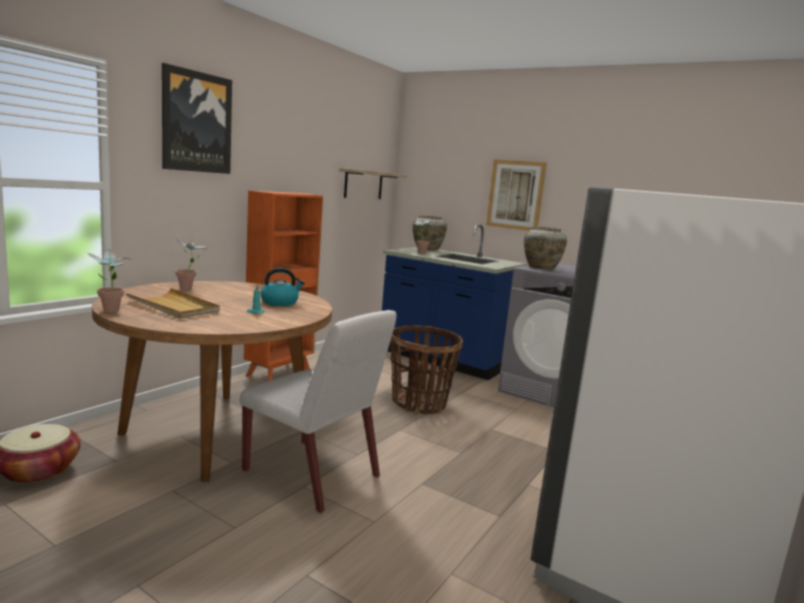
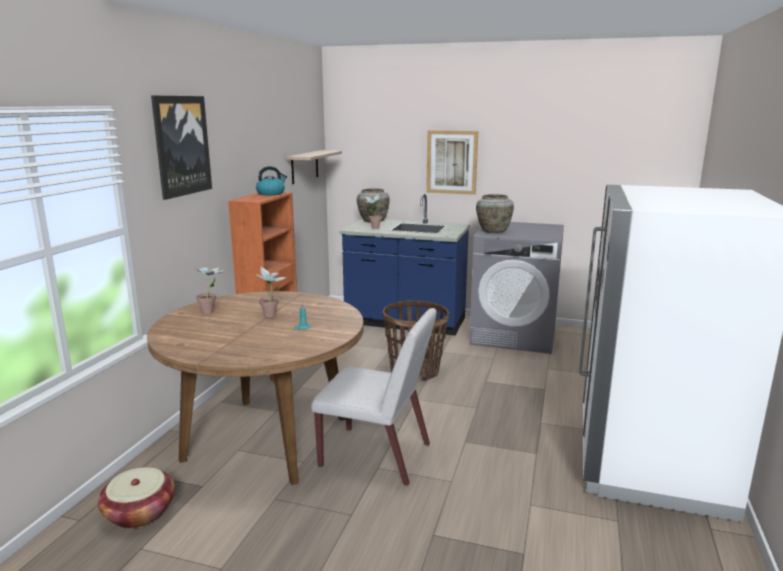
camera: 15 degrees left, 5 degrees up
potted plant [88,247,132,313] -> potted plant moved to [255,267,287,318]
beige tray [126,288,220,319] -> none
kettle [261,268,305,306] -> kettle moved to [256,166,287,195]

